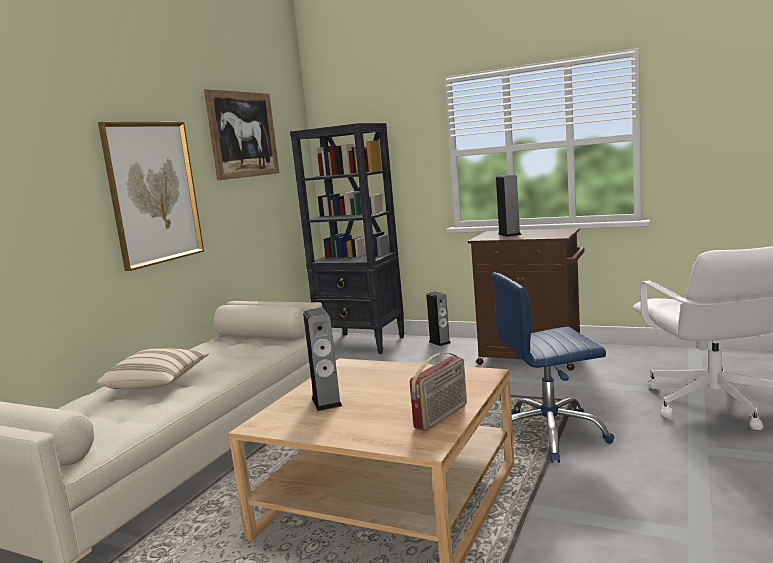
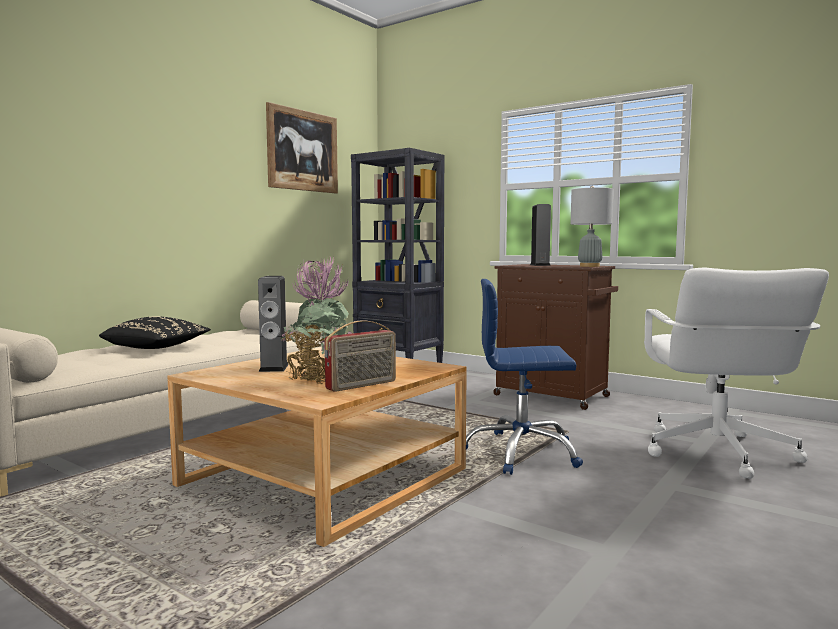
camera: 10 degrees right, 5 degrees down
beige pillow [96,348,209,389] -> black pillow [99,316,211,349]
picture [98,122,204,271] -> none
speaker [426,291,451,346] -> none
none -> potted plant [281,257,352,384]
none -> grey table lamp [571,186,613,267]

